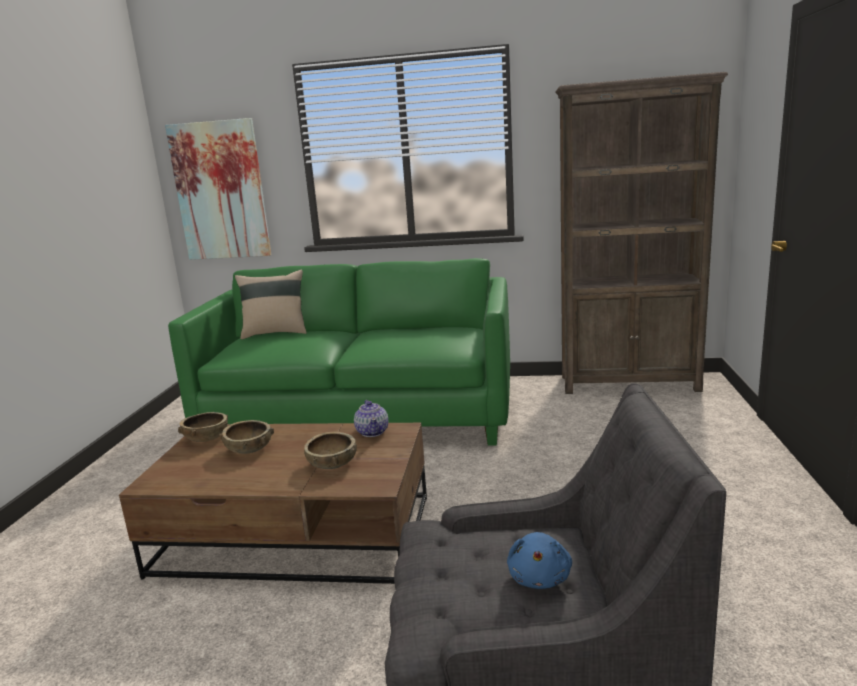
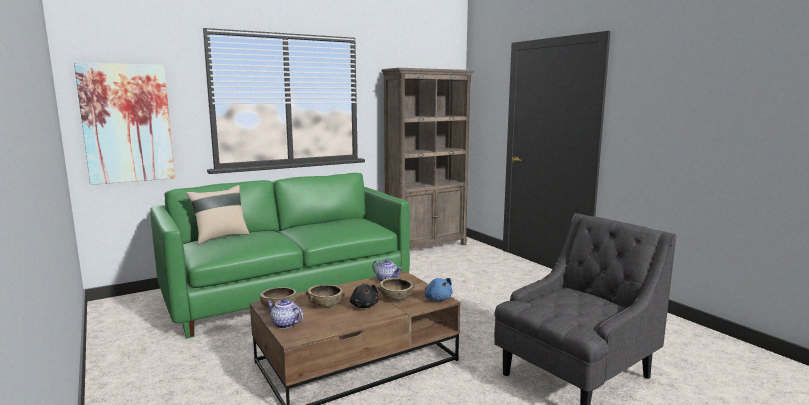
camera: 40 degrees left, 5 degrees down
blue plush toy [507,532,572,589] -> blue plush toy moved to [425,278,453,301]
none -> teapot [267,298,303,329]
none -> black plush toy [350,284,379,308]

